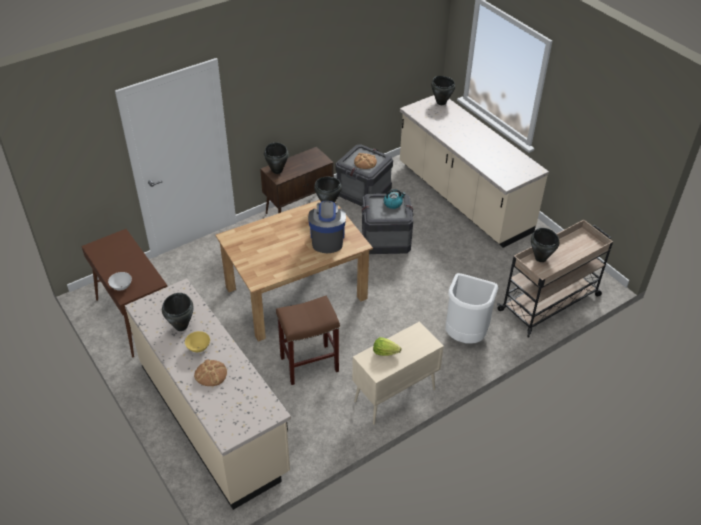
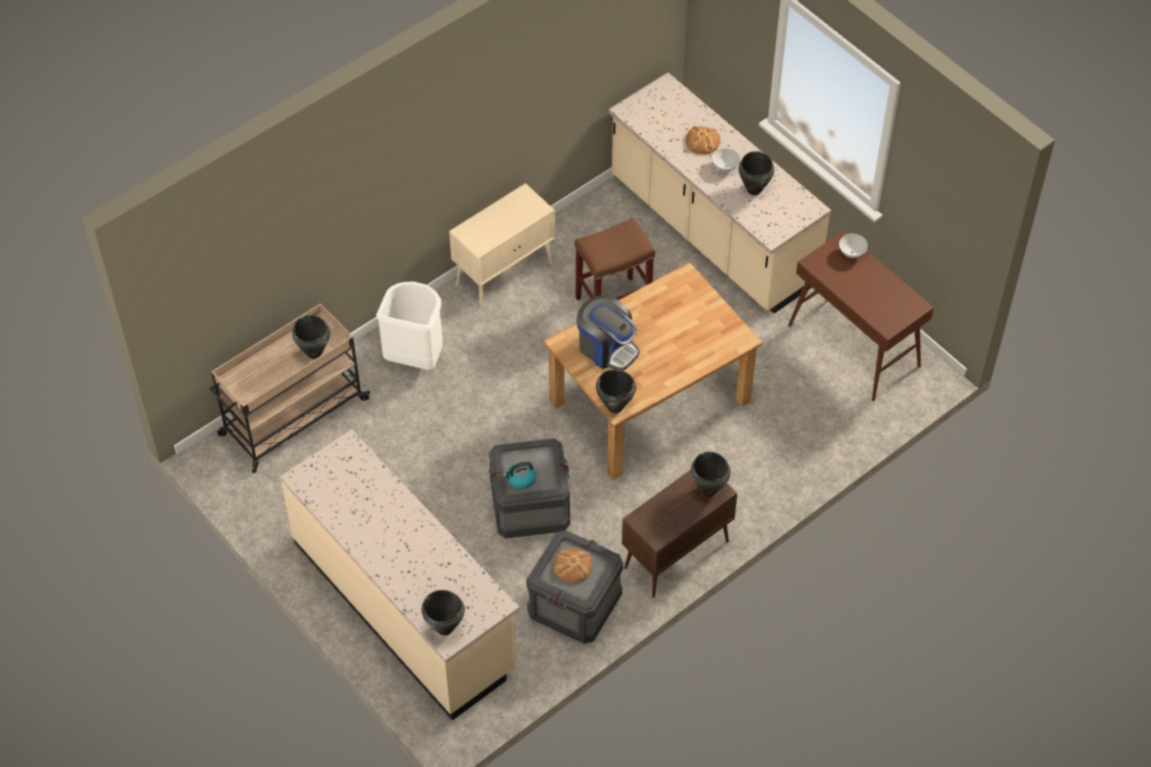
camera: 175 degrees right, 10 degrees up
yellow bowl [185,331,210,352] -> white bowl [712,148,740,172]
coffee machine [308,201,346,253] -> coffee machine turned 45 degrees counterclockwise [577,294,640,371]
lettuce [373,337,401,356] -> none

